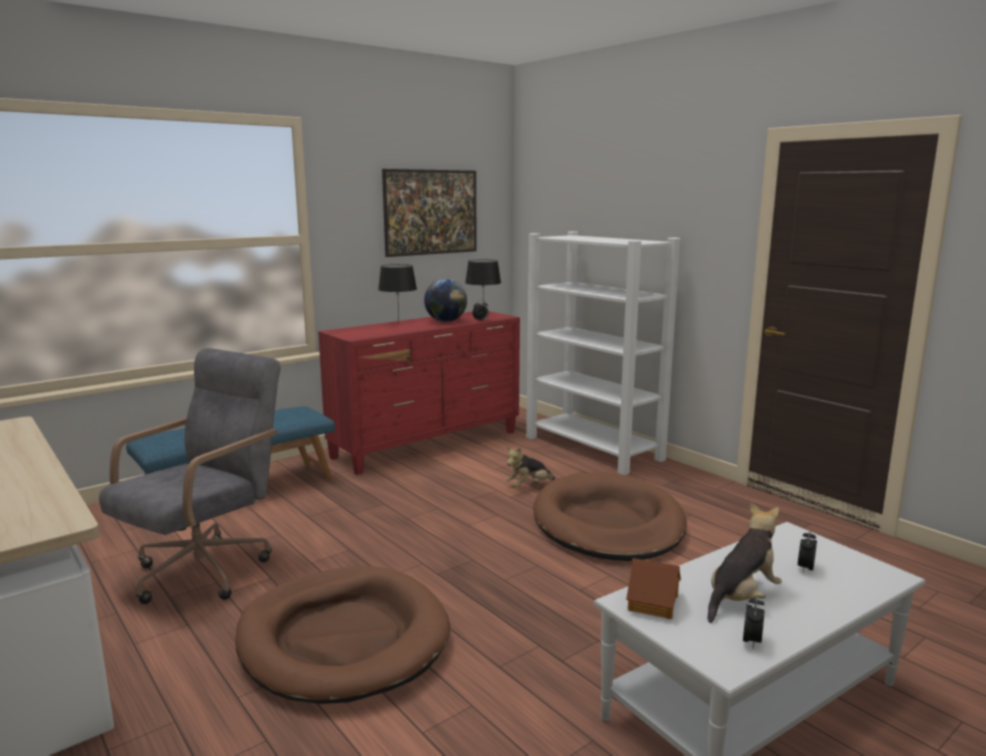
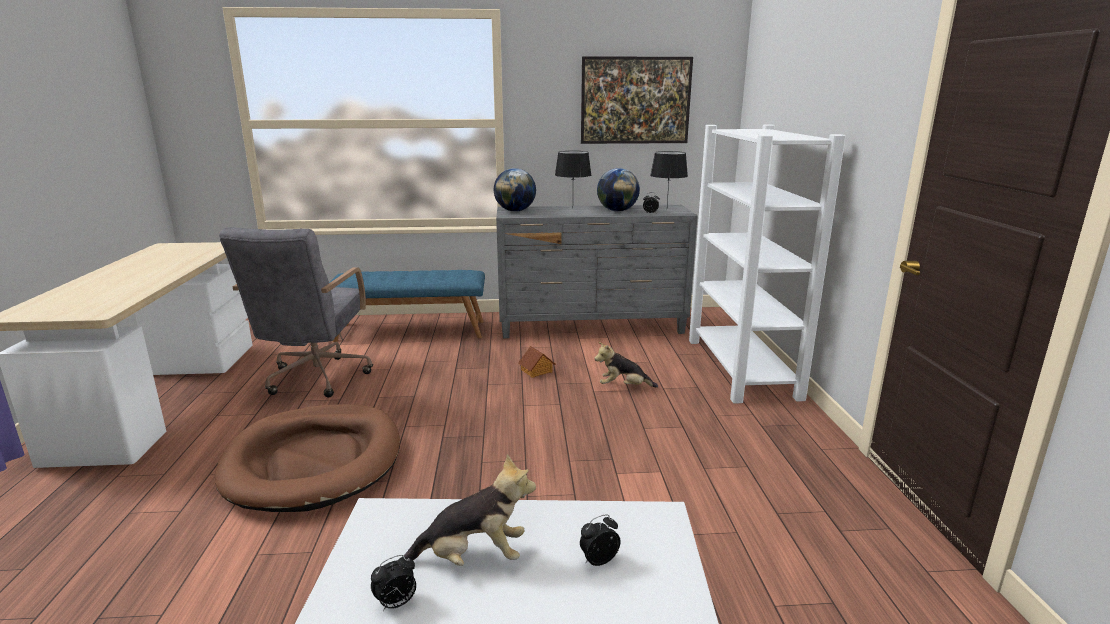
camera: 35 degrees right, 5 degrees up
grey office chair [99,348,280,604] -> grey office chair turned 120 degrees clockwise [219,227,373,397]
red dresser [318,311,520,475] -> grey dresser [496,205,698,338]
brown dog bed [533,472,687,561] -> none
toy house [626,558,681,619] -> toy house moved to [518,346,556,378]
none -> globe [494,168,536,212]

